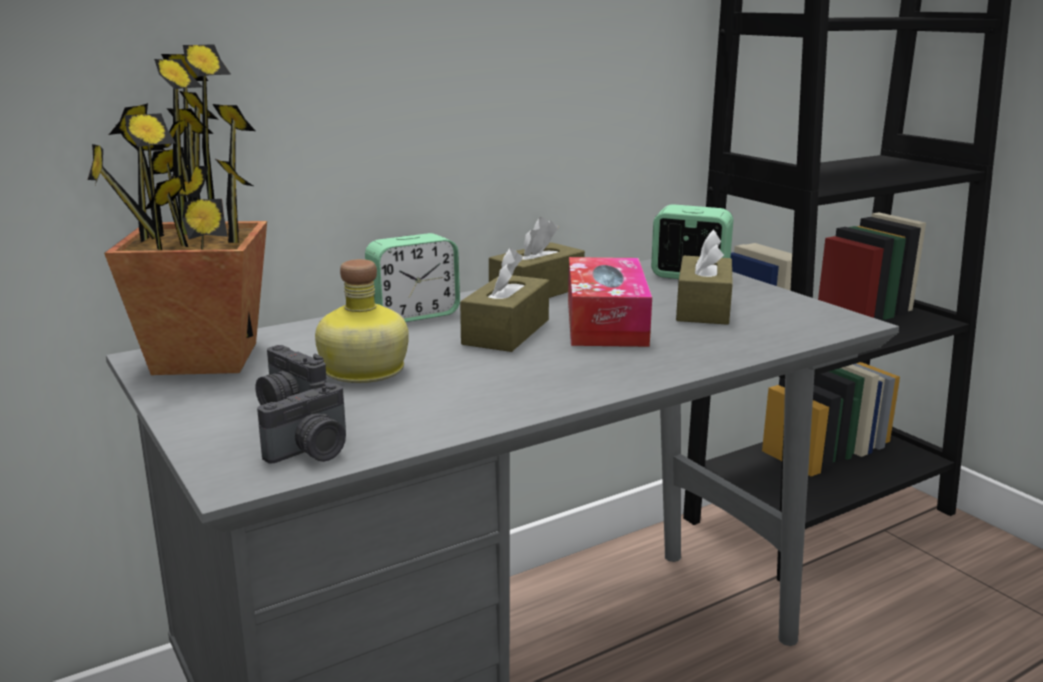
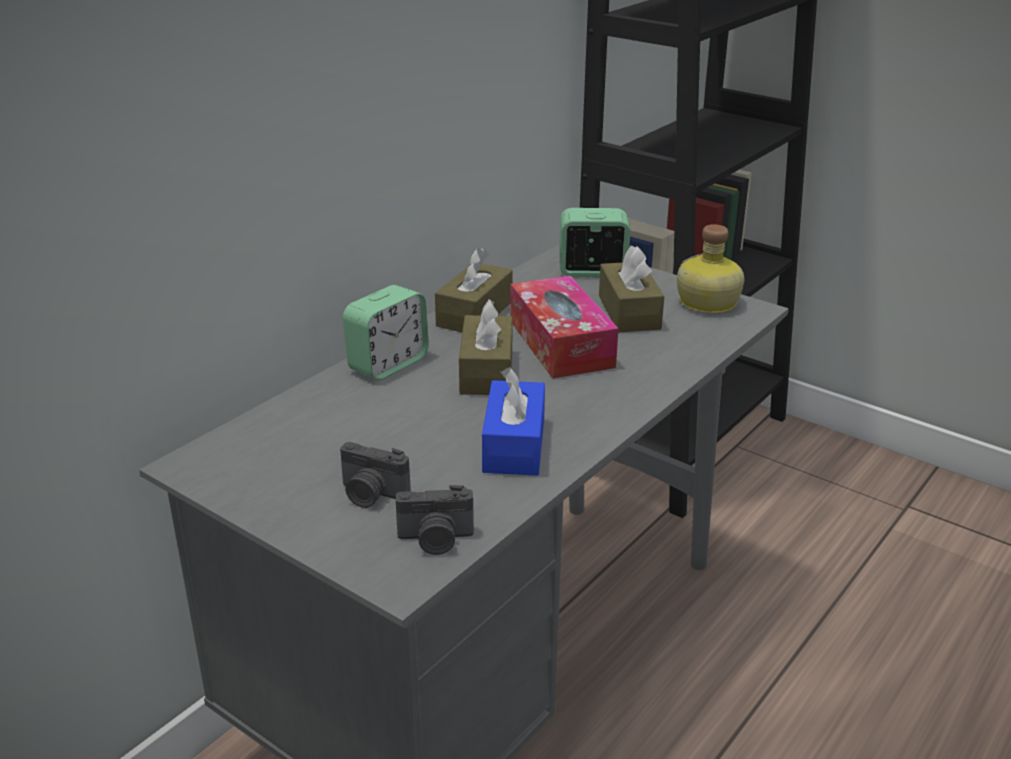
camera: 20 degrees left, 10 degrees up
potted plant [87,44,267,375] -> none
camera [257,381,346,463] -> camera turned 60 degrees clockwise [396,485,474,555]
bottle [315,259,409,383] -> bottle moved to [677,224,744,314]
none -> blue tissue box [482,367,545,476]

